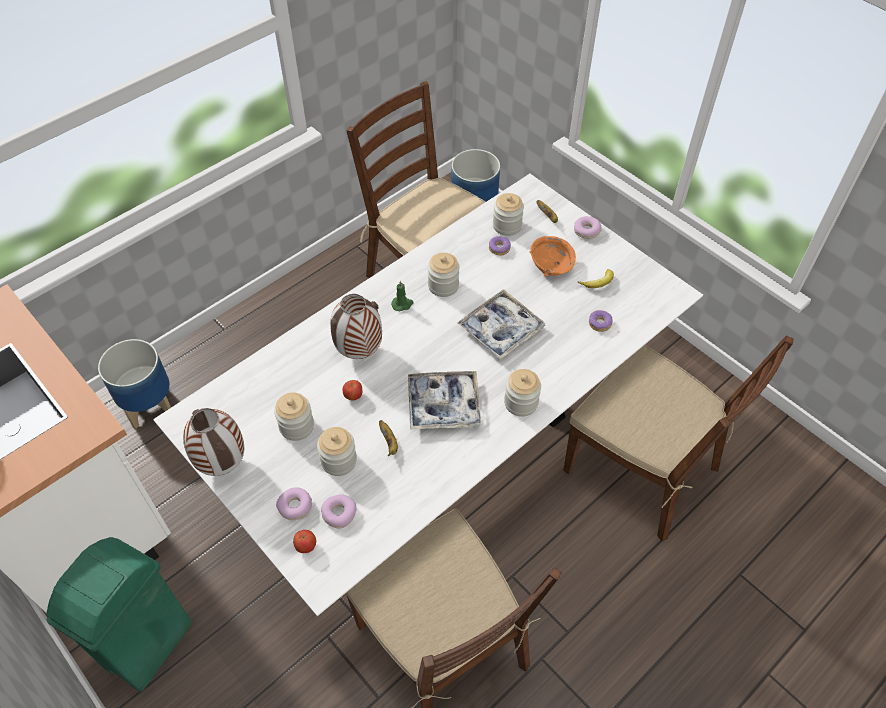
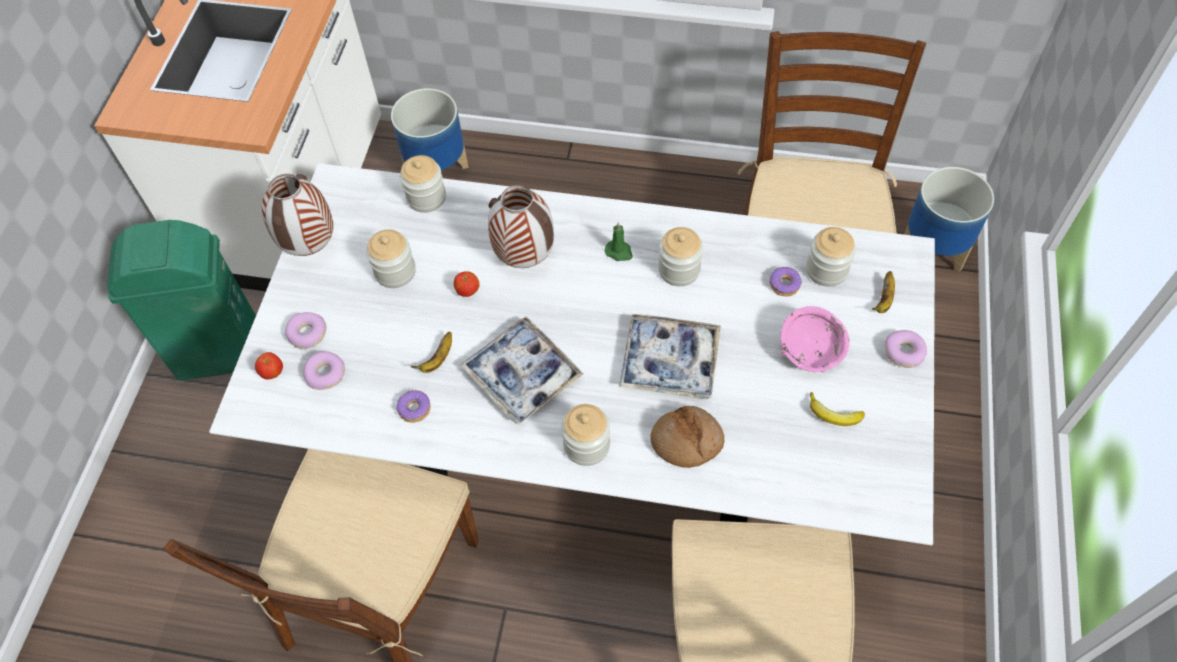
camera: 55 degrees right, 5 degrees up
jar [317,427,357,476] -> jar moved to [400,155,446,213]
orange bowl [530,236,576,277] -> pink bowl [780,306,850,373]
donut [589,310,613,332] -> donut moved to [396,390,431,422]
none -> bread [651,406,724,468]

